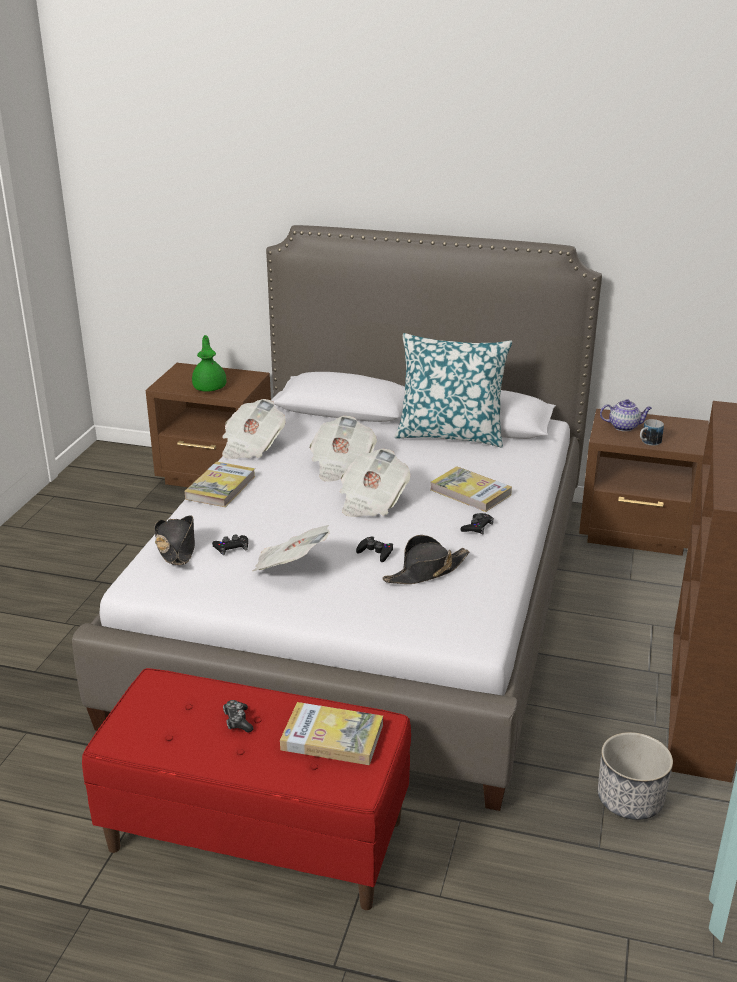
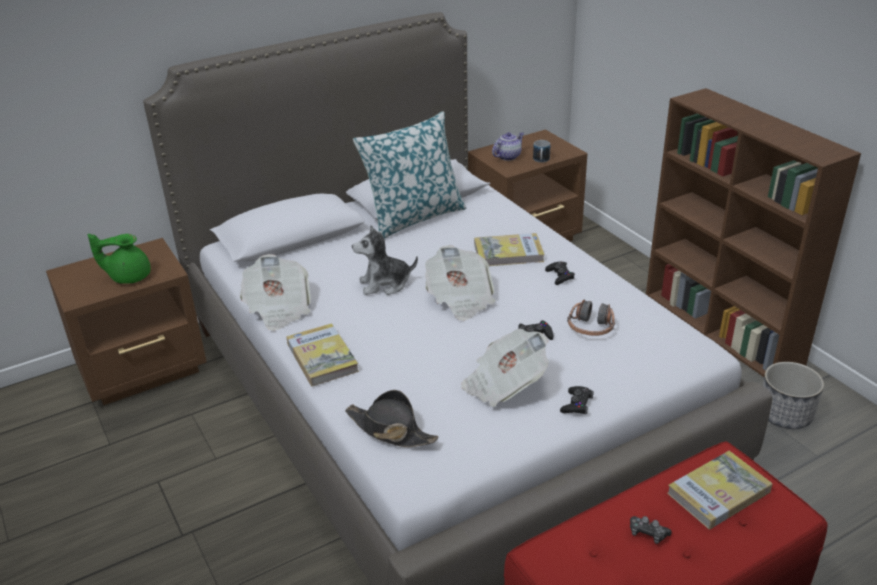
camera: 45 degrees left, 5 degrees up
green teapot [192,335,226,392] -> green teapot turned 45 degrees counterclockwise [88,234,151,284]
black game controller [212,534,248,555] -> black game controller moved to [560,386,594,415]
newspaper [310,416,377,482] -> plush toy [352,225,418,295]
black hat [383,535,469,584] -> headphones [567,299,615,336]

